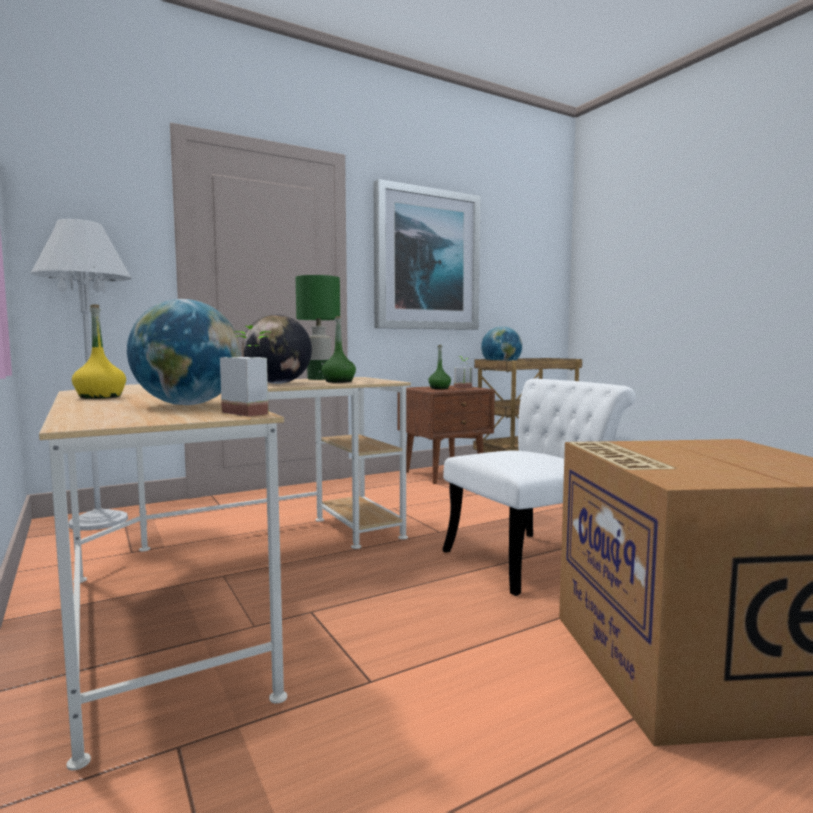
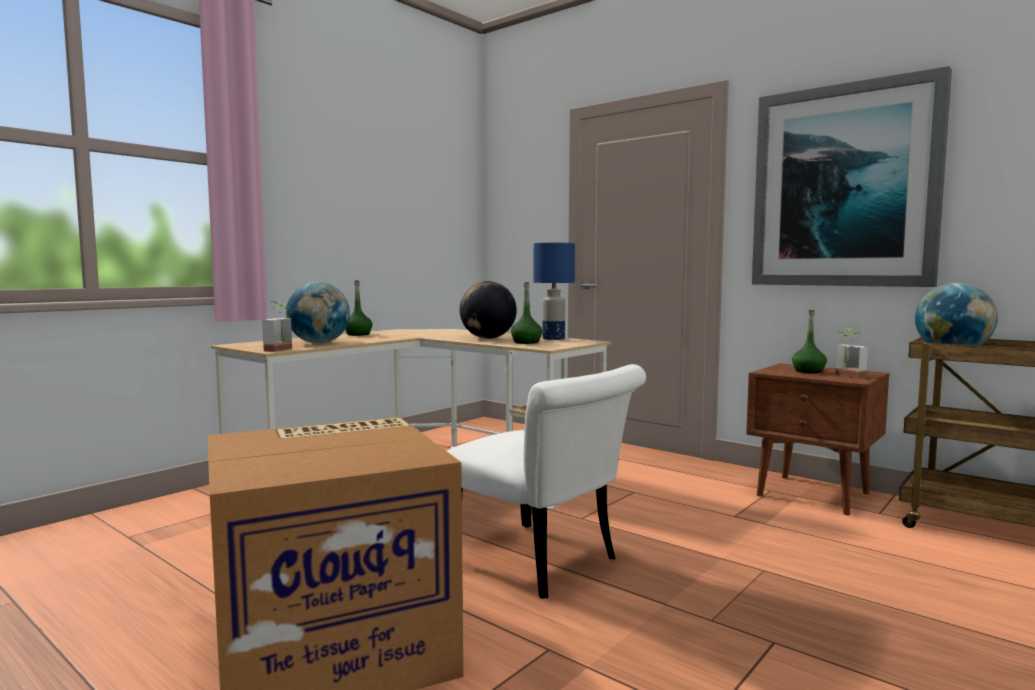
camera: 70 degrees right, 0 degrees up
white floor lamp [31,219,132,531] -> none
yellow bottle [72,304,126,399] -> green bottle [345,281,373,336]
green table lamp [296,275,340,380] -> blue table lamp [534,243,575,340]

